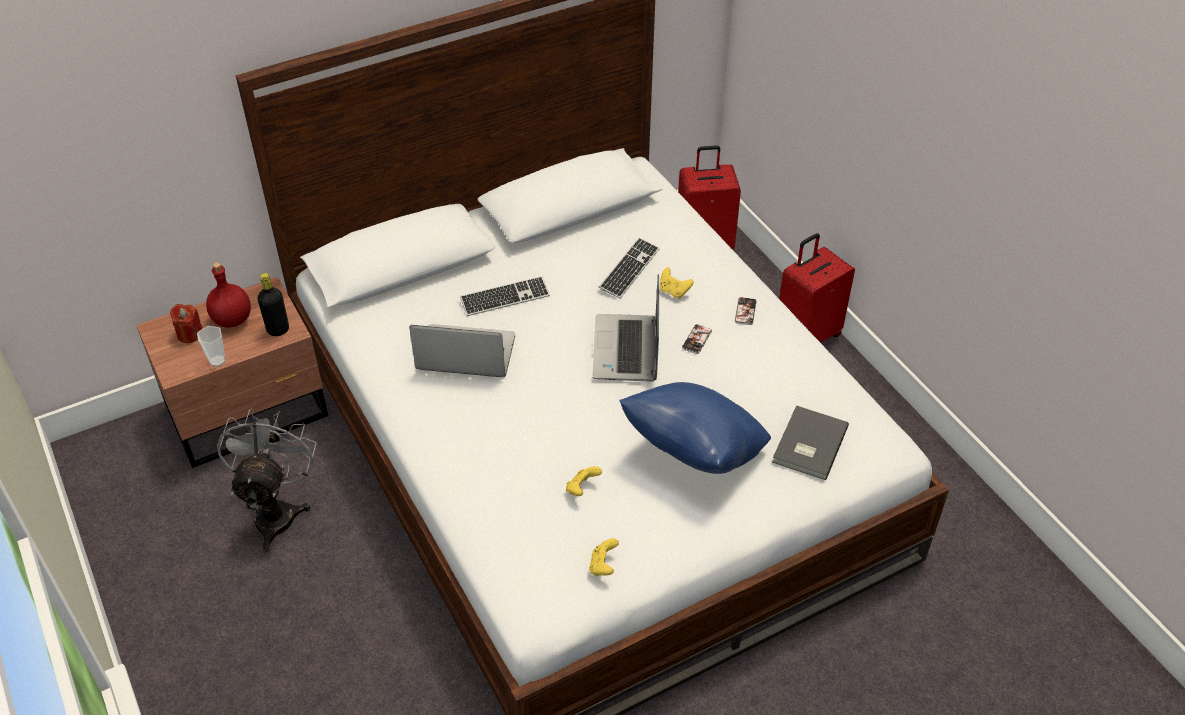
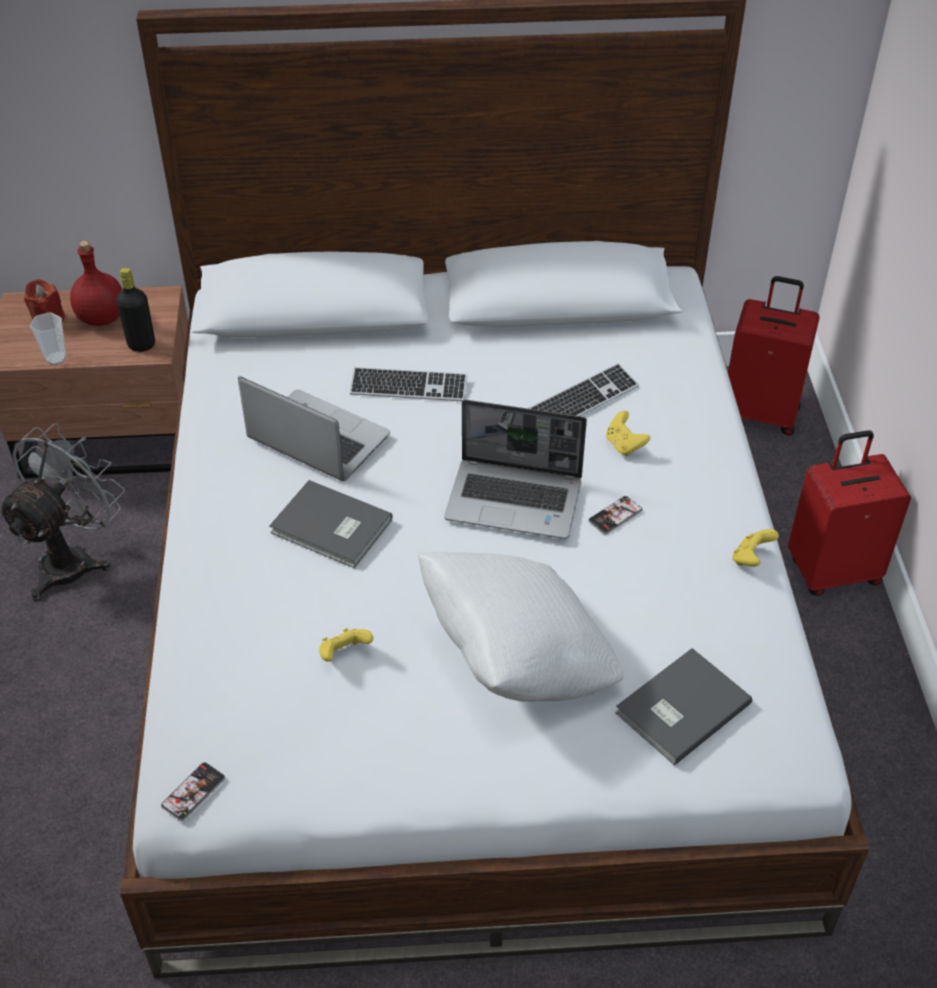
camera: 25 degrees right, 0 degrees up
yellow game controller [589,538,619,576] -> yellow game controller moved to [732,529,779,567]
laptop [593,274,659,382] -> laptop turned 105 degrees counterclockwise [444,400,587,539]
blue pillow [619,382,771,474] -> white pillow [418,552,625,702]
phone [735,297,757,325] -> phone moved to [161,762,225,821]
none -> grey book [269,480,393,568]

